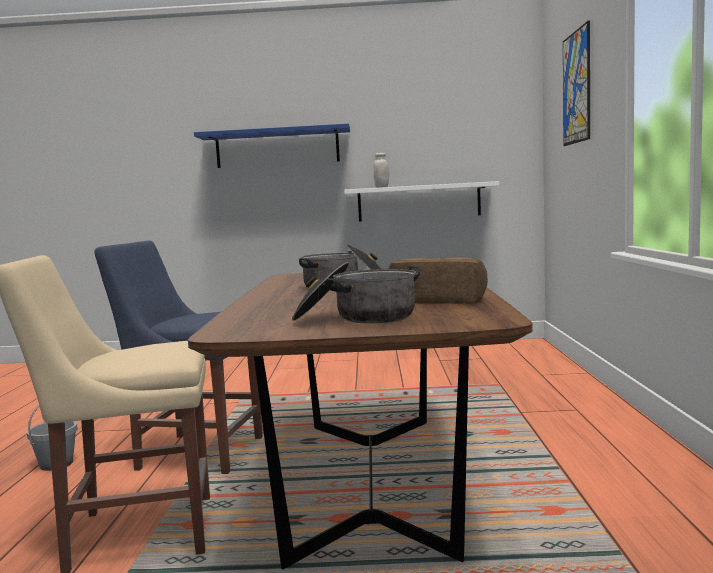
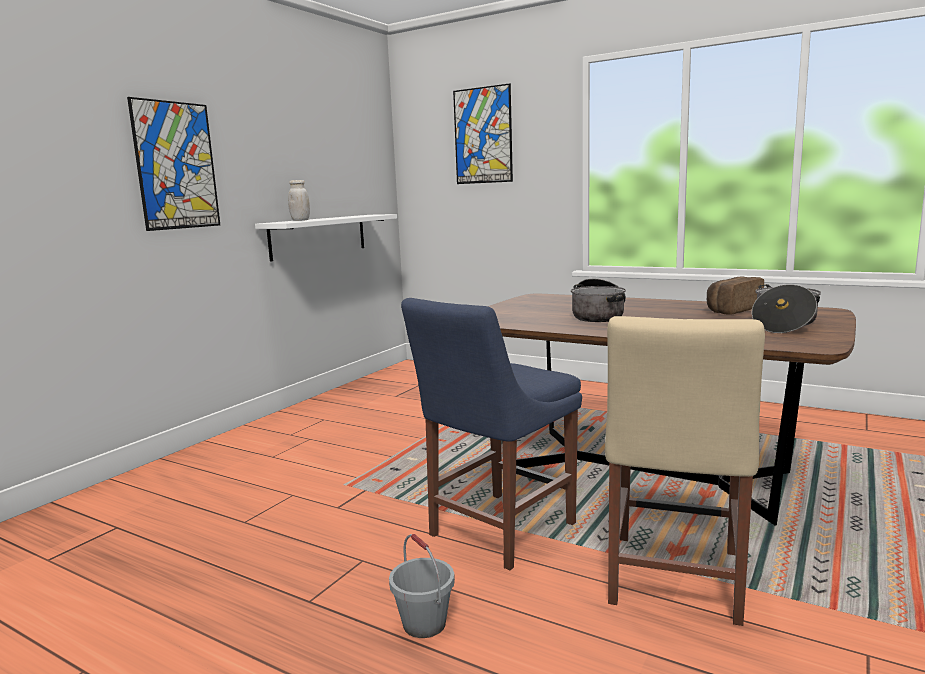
camera: 60 degrees left, 5 degrees up
blue shelf [194,123,350,168] -> picture [127,97,220,231]

